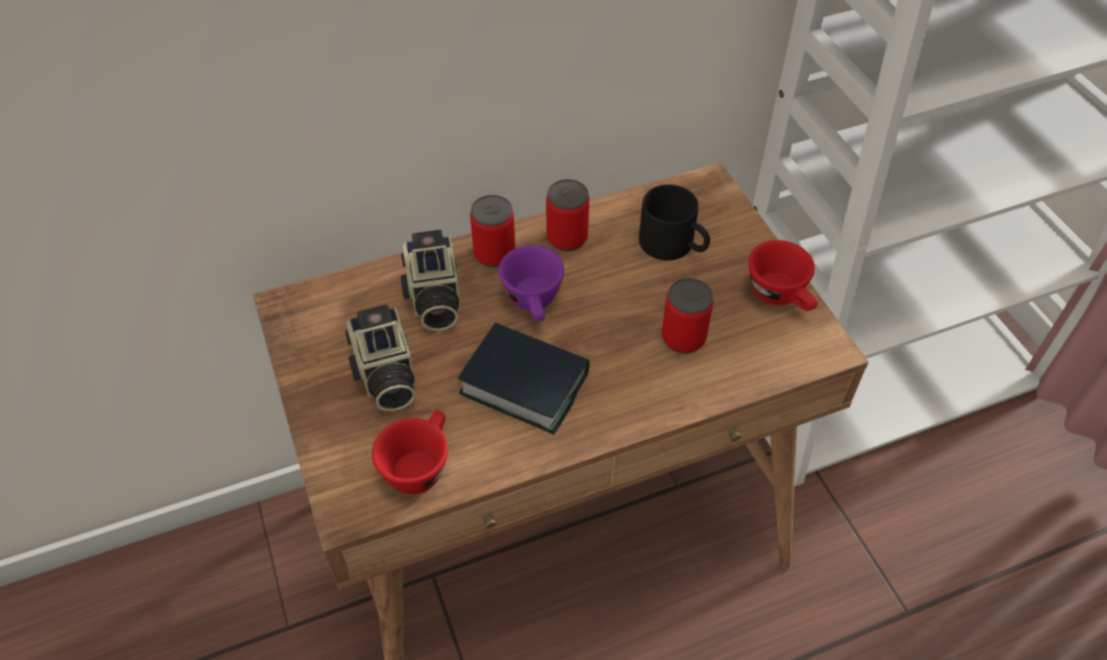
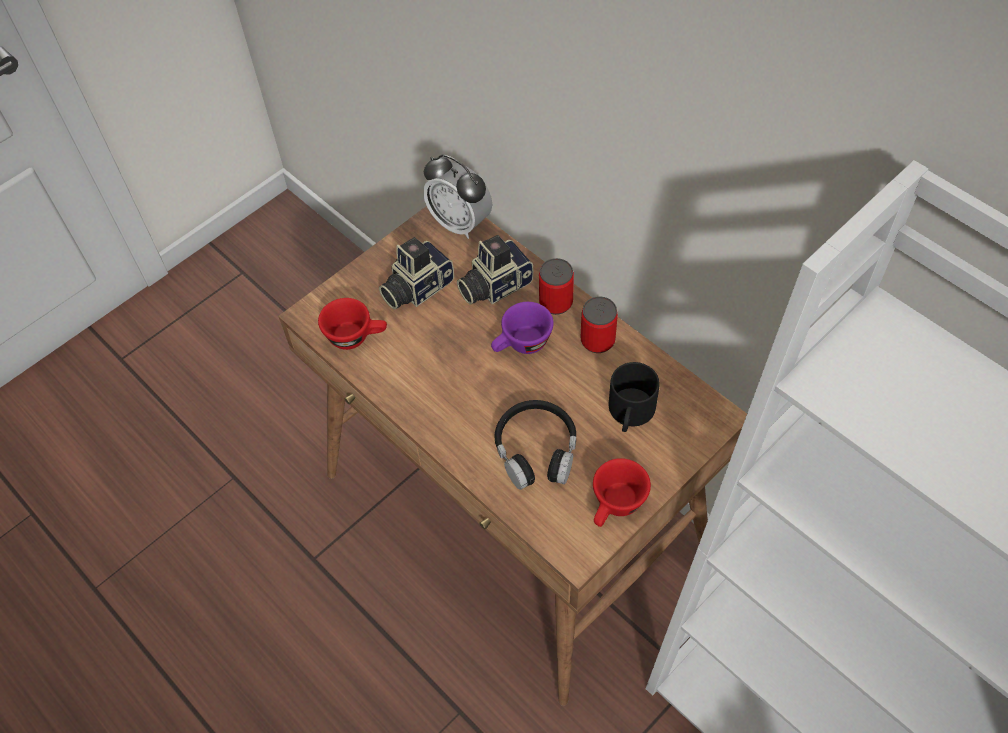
camera: 70 degrees right, 5 degrees up
book [458,323,590,435] -> none
can [661,278,713,354] -> black headphones [494,400,576,490]
none -> alarm clock [423,154,492,239]

